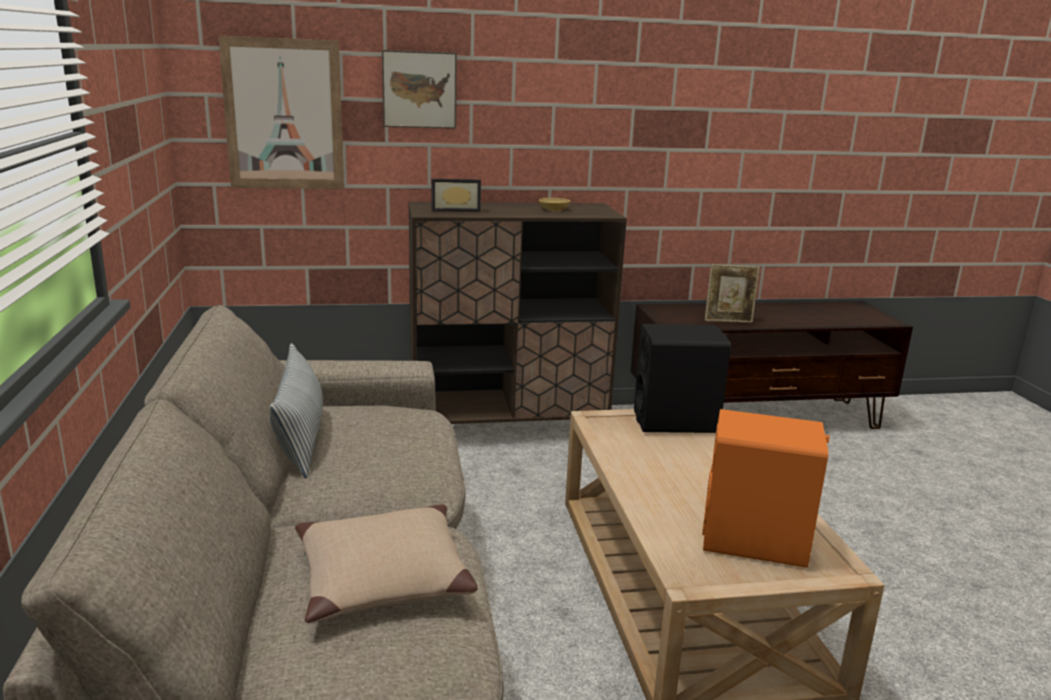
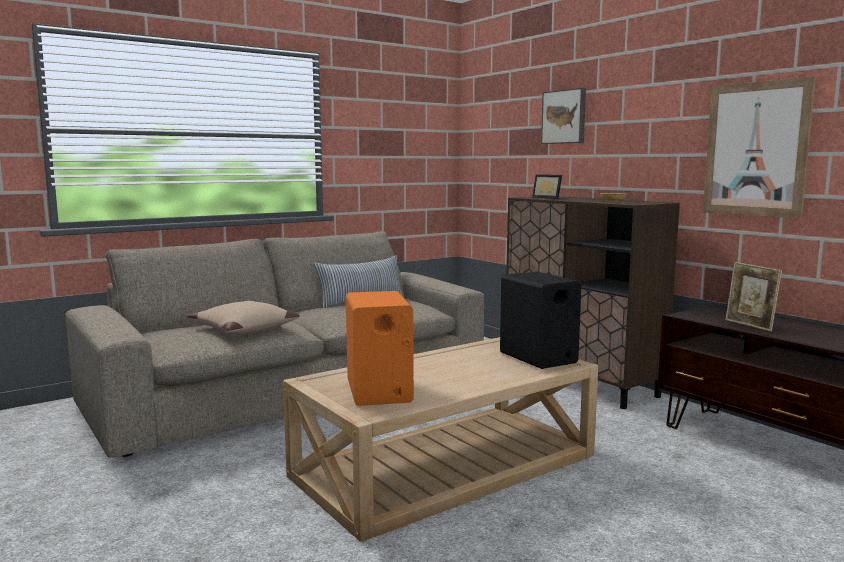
camera: 65 degrees right, 10 degrees down
picture [218,36,344,189] -> picture moved to [703,76,816,219]

